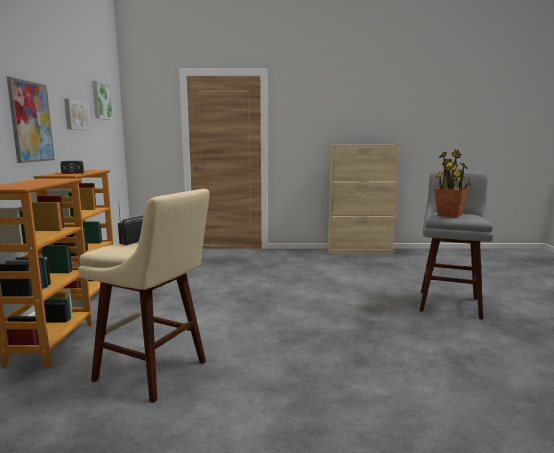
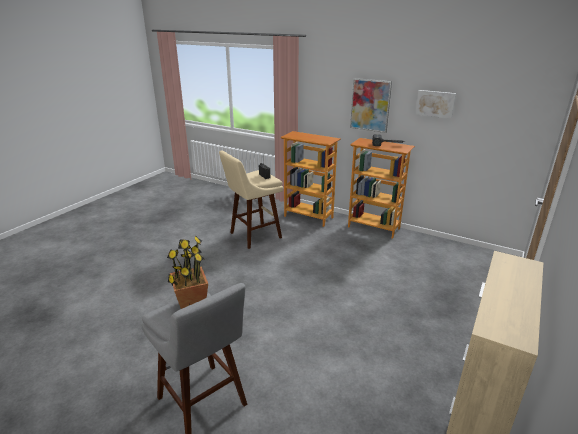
camera: 120 degrees right, 15 degrees up
picture [92,81,113,120] -> none

